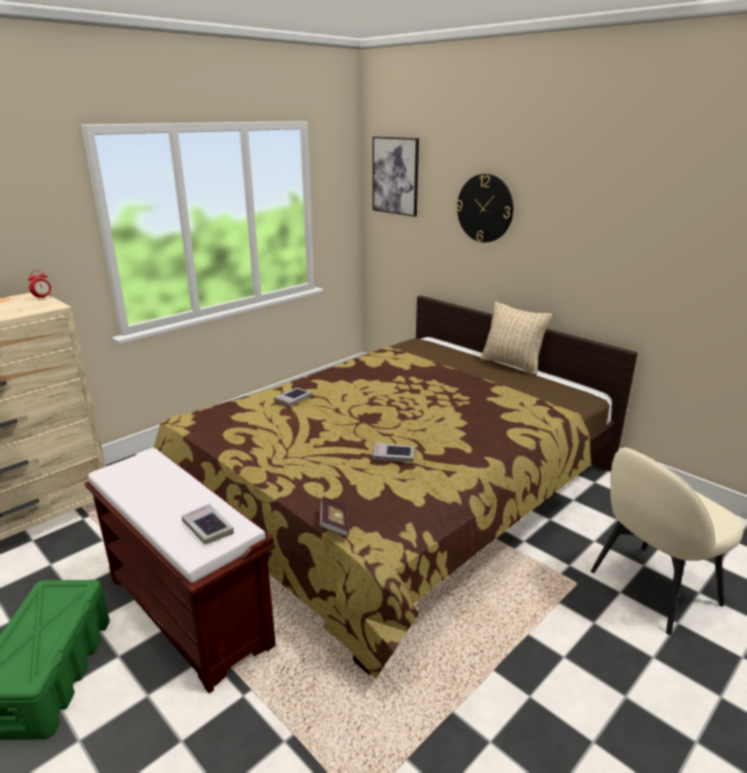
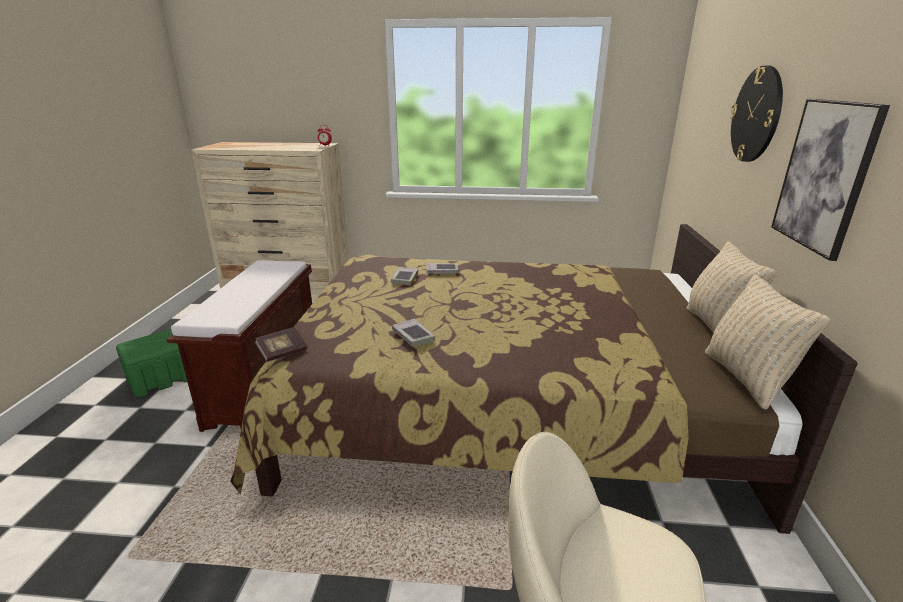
camera: 50 degrees right, 0 degrees up
book [182,504,234,545] -> book moved to [391,267,418,286]
picture [373,137,419,217] -> picture moved to [771,99,890,261]
none -> beige pillow [705,274,830,410]

